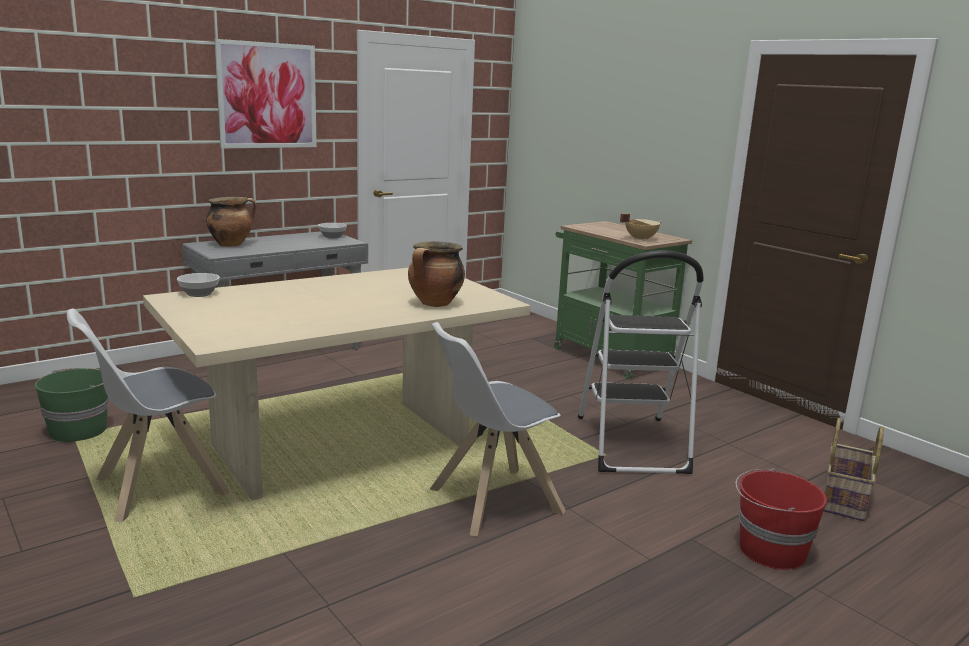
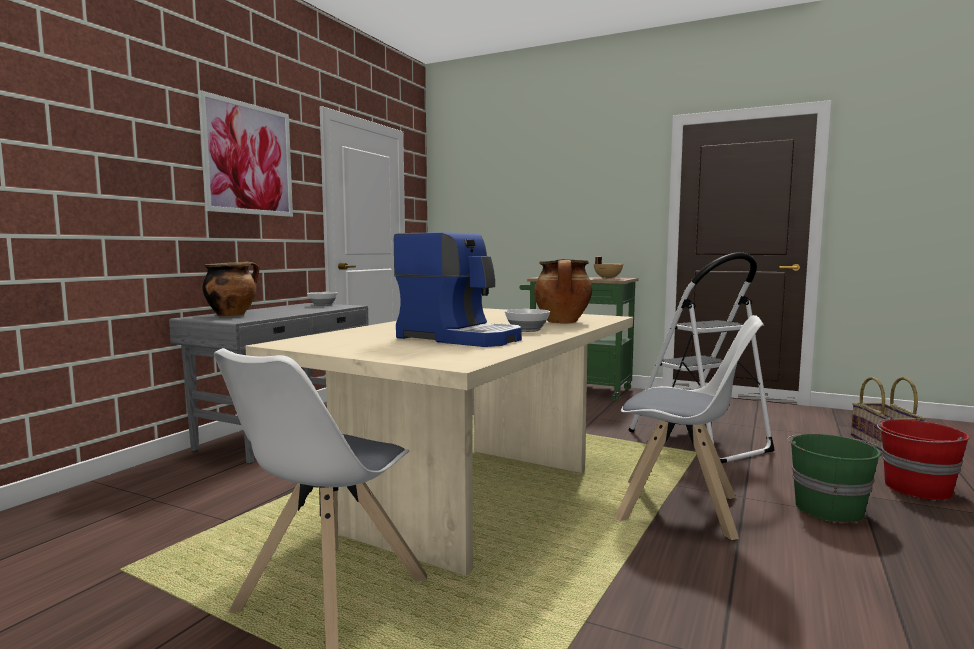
camera: 25 degrees left, 10 degrees down
green bucket [35,368,109,443] -> green bucket moved to [787,434,881,523]
bowl [177,273,220,297] -> bowl moved to [504,309,550,332]
chair [429,322,566,537] -> chair turned 105 degrees counterclockwise [614,315,764,540]
none -> coffee machine [394,232,522,347]

